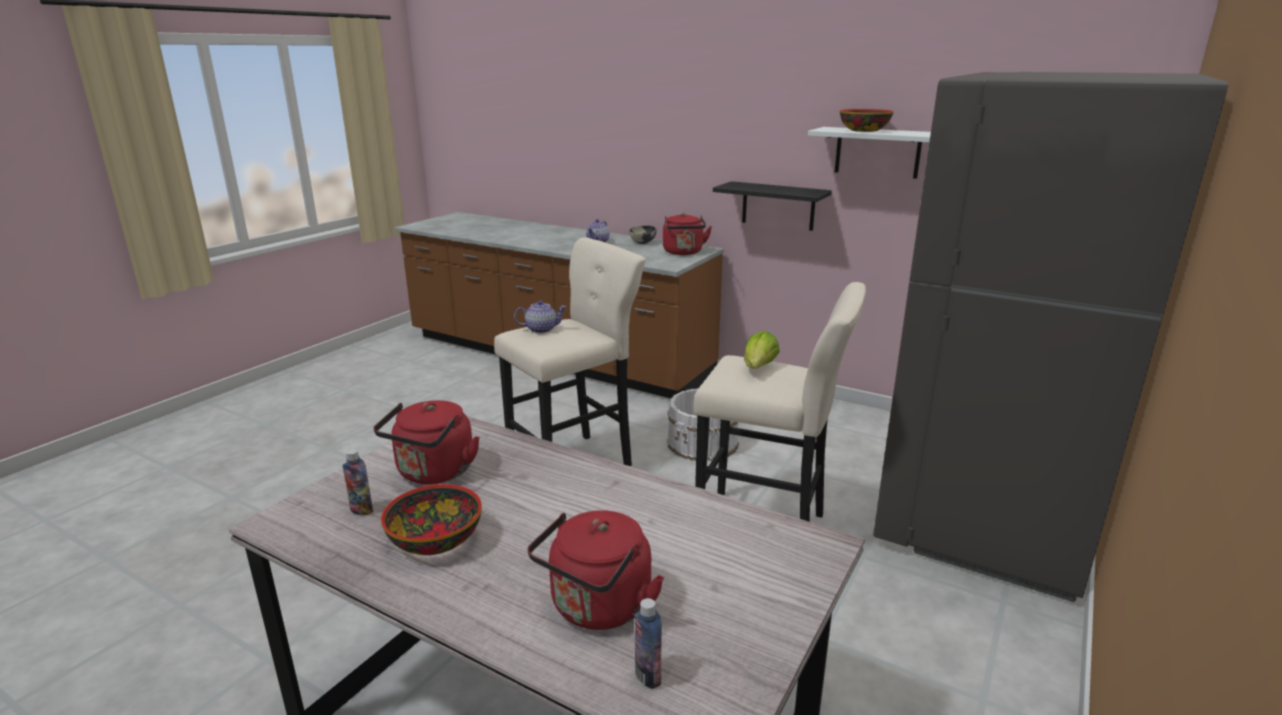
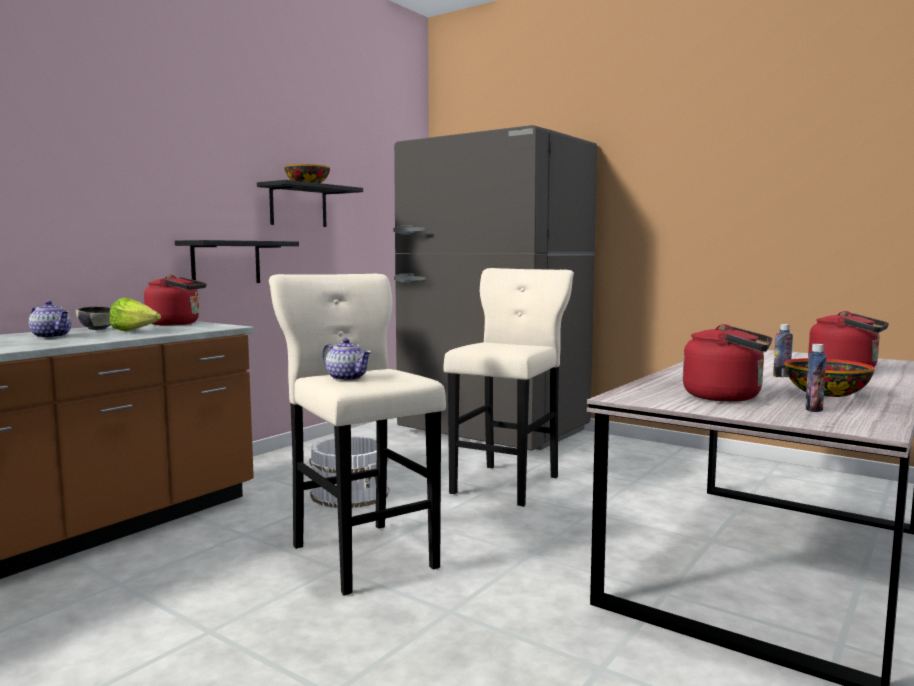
camera: 85 degrees left, 15 degrees down
teapot [514,300,566,333] -> teapot turned 135 degrees clockwise [322,338,371,381]
bottle [635,598,662,689] -> bottle moved to [773,324,793,377]
lettuce [744,331,780,369] -> lettuce moved to [110,298,161,331]
white shelf [808,127,931,179] -> black shelf [257,180,363,227]

